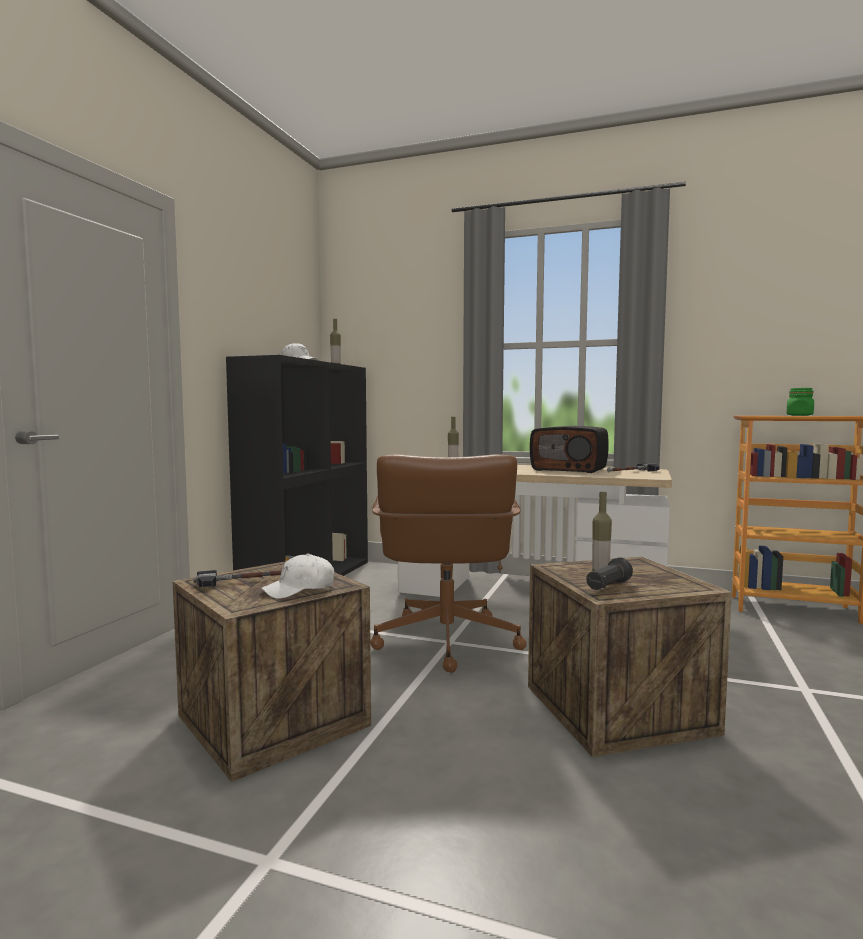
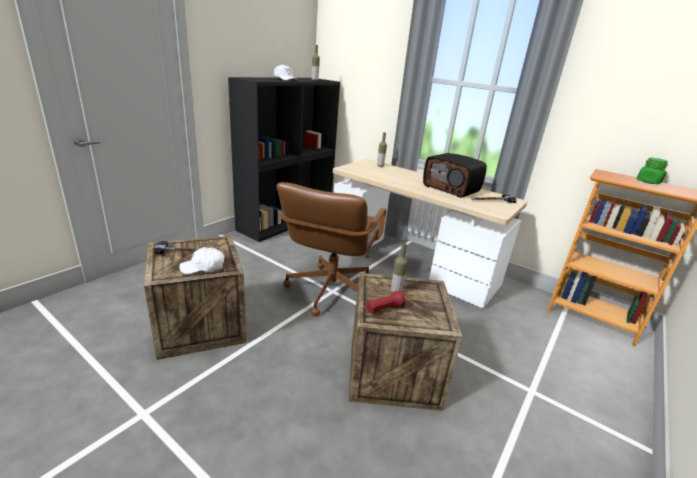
camera: 15 degrees right, 20 degrees up
black flashlight [586,557,633,590] -> red flashlight [366,291,406,314]

